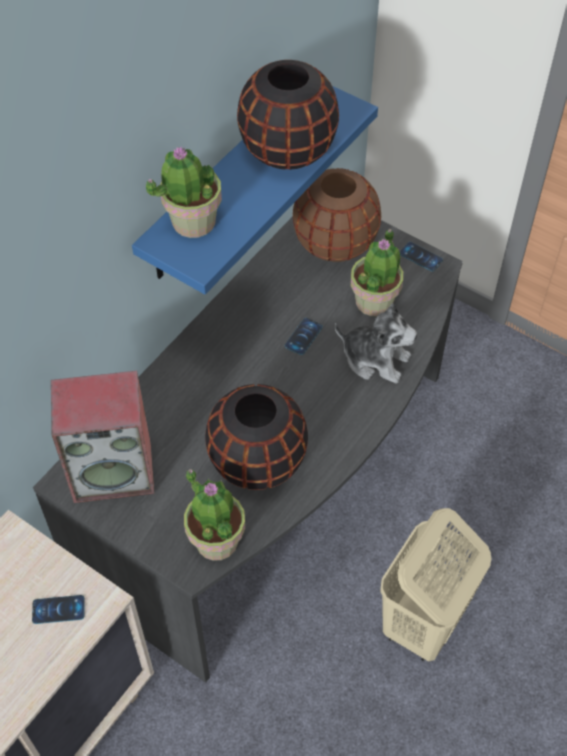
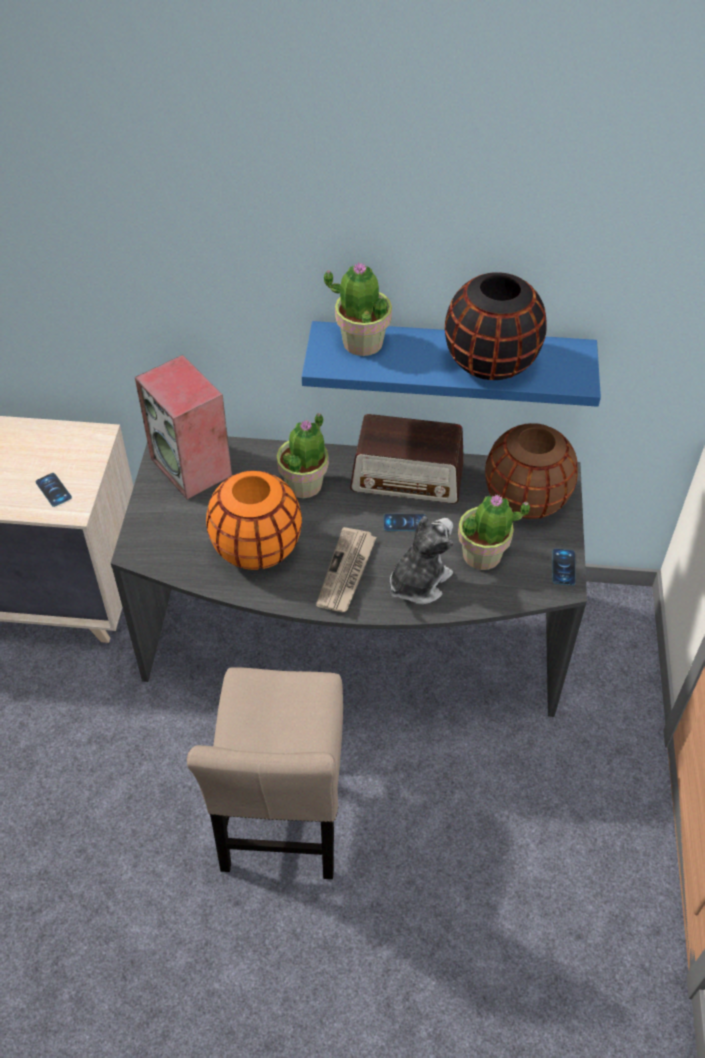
camera: 60 degrees right, 5 degrees down
potted plant [184,469,245,561] -> potted plant moved to [277,413,329,498]
black vase [205,384,308,490] -> orange vase [206,470,302,570]
plush toy [334,303,417,384] -> plush toy turned 135 degrees counterclockwise [390,516,453,604]
beige laundry basket [380,508,491,662] -> beige chair [187,667,343,879]
none -> newspaper [316,527,376,612]
none -> radio [350,414,464,504]

